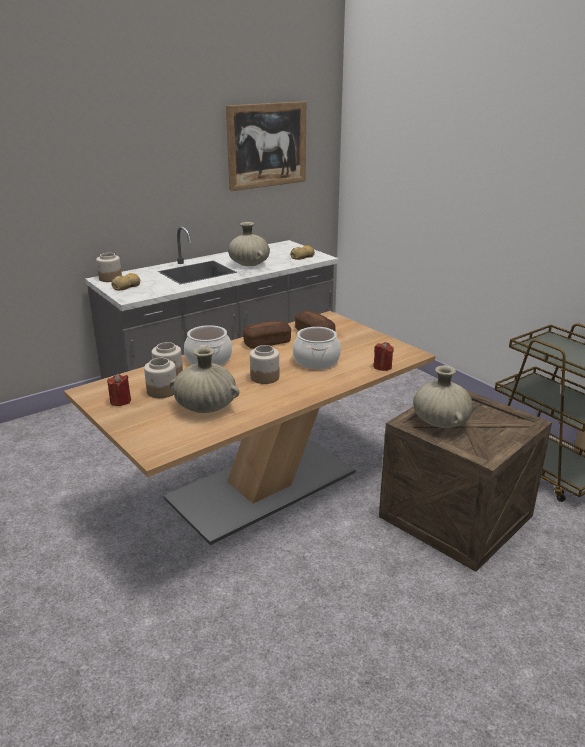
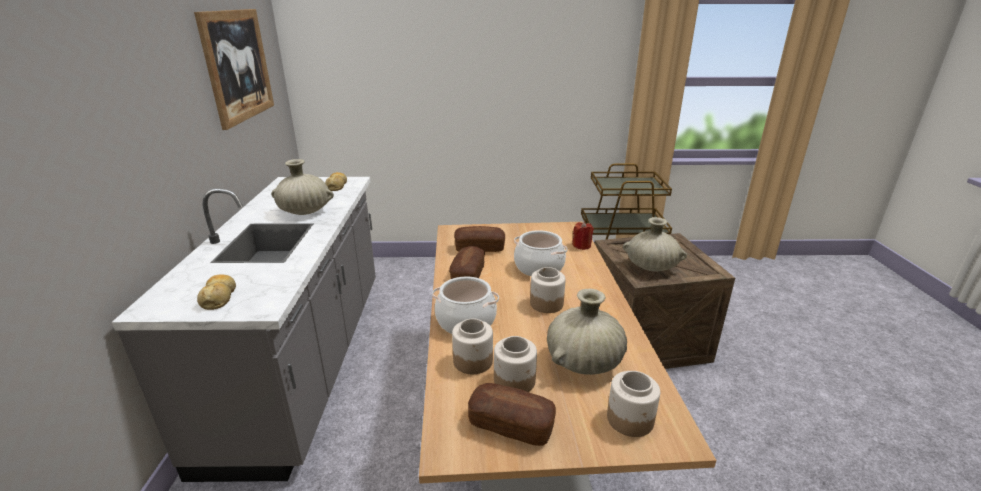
camera: 55 degrees left, 0 degrees up
jar [96,253,122,282] -> jar moved to [607,371,660,437]
red candle [107,374,131,406] -> bread [468,383,556,446]

